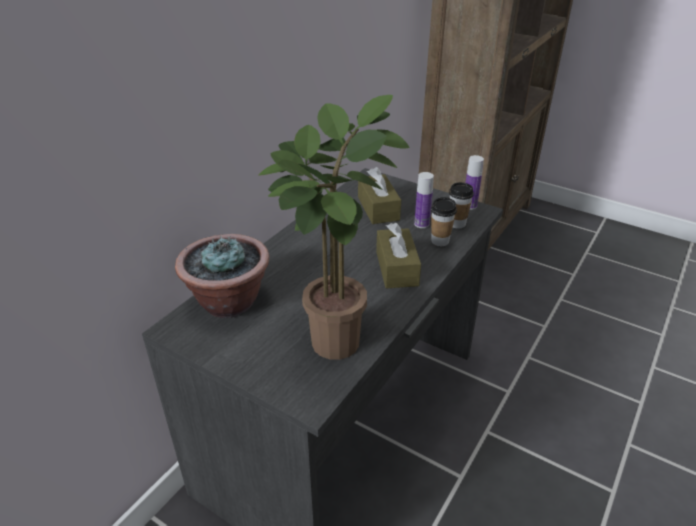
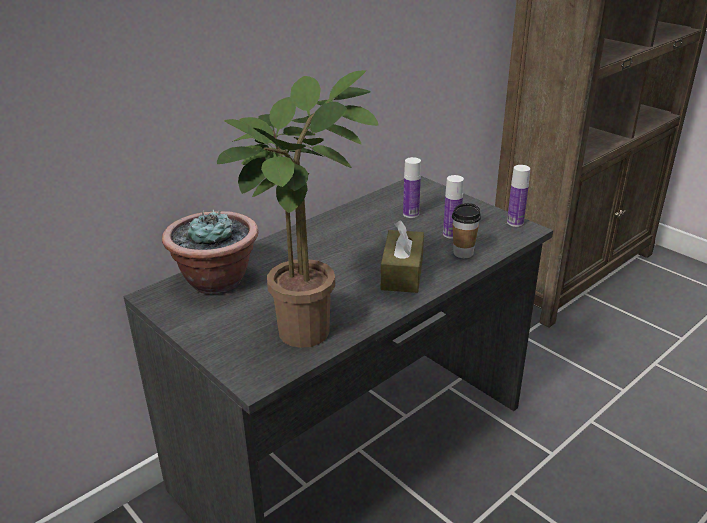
camera: 15 degrees right, 5 degrees down
brown tissue box [358,167,401,224] -> bottle [403,157,421,218]
cup [449,182,474,229] -> none

